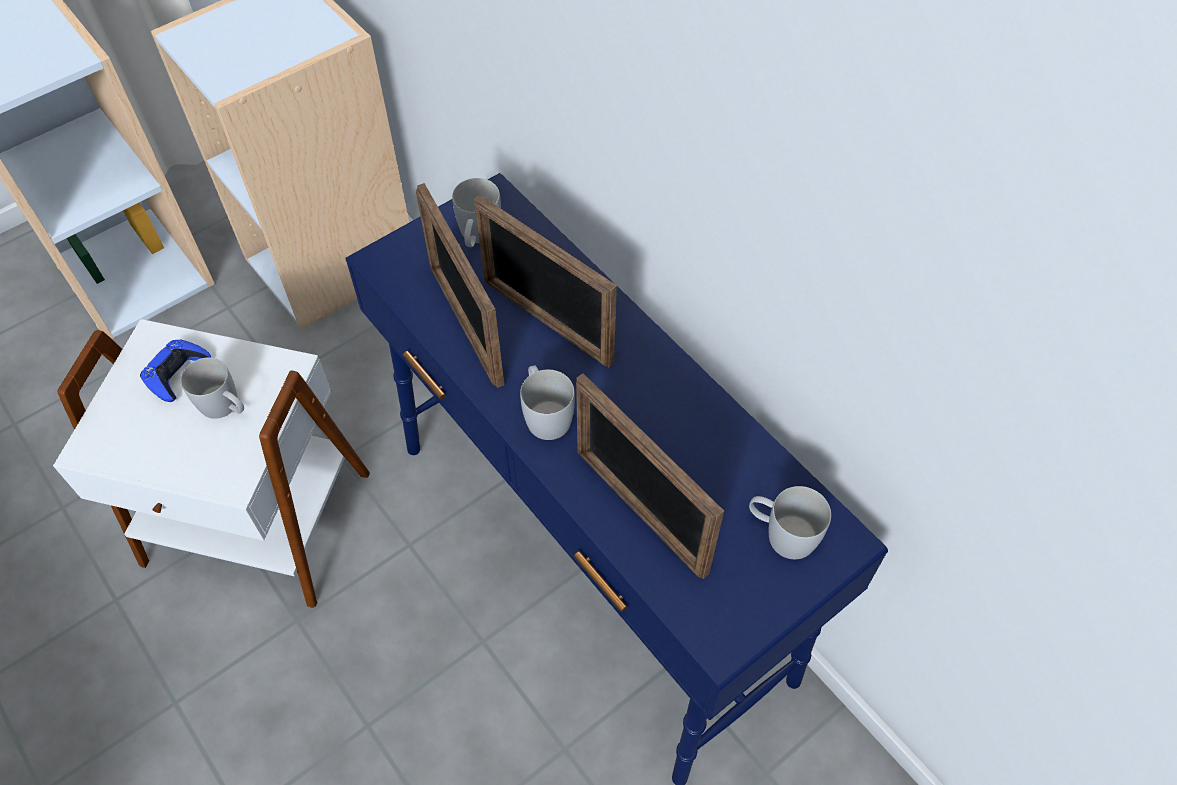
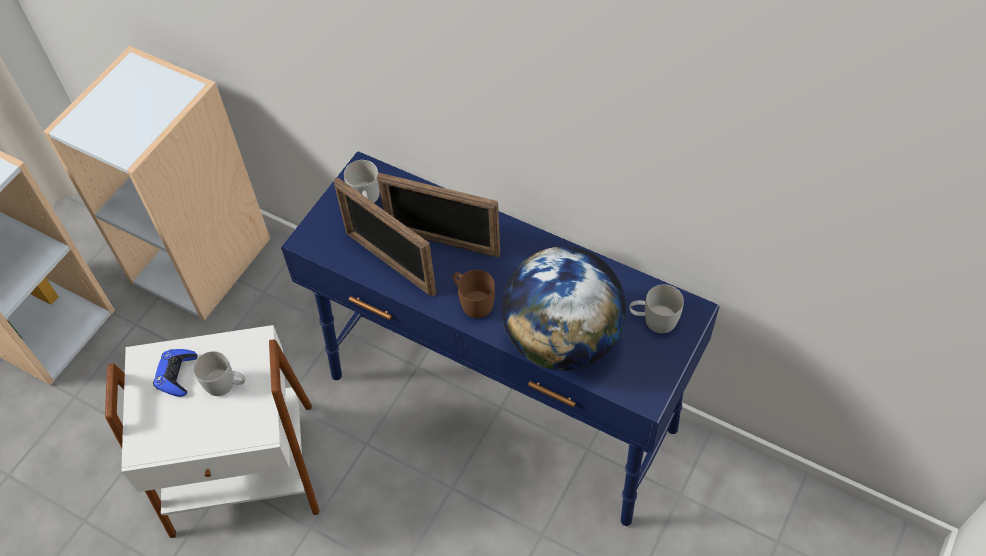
camera: 20 degrees left, 0 degrees up
white mug [520,366,575,440] -> brown mug [453,270,495,318]
picture frame [576,373,724,579] -> globe [501,246,626,371]

